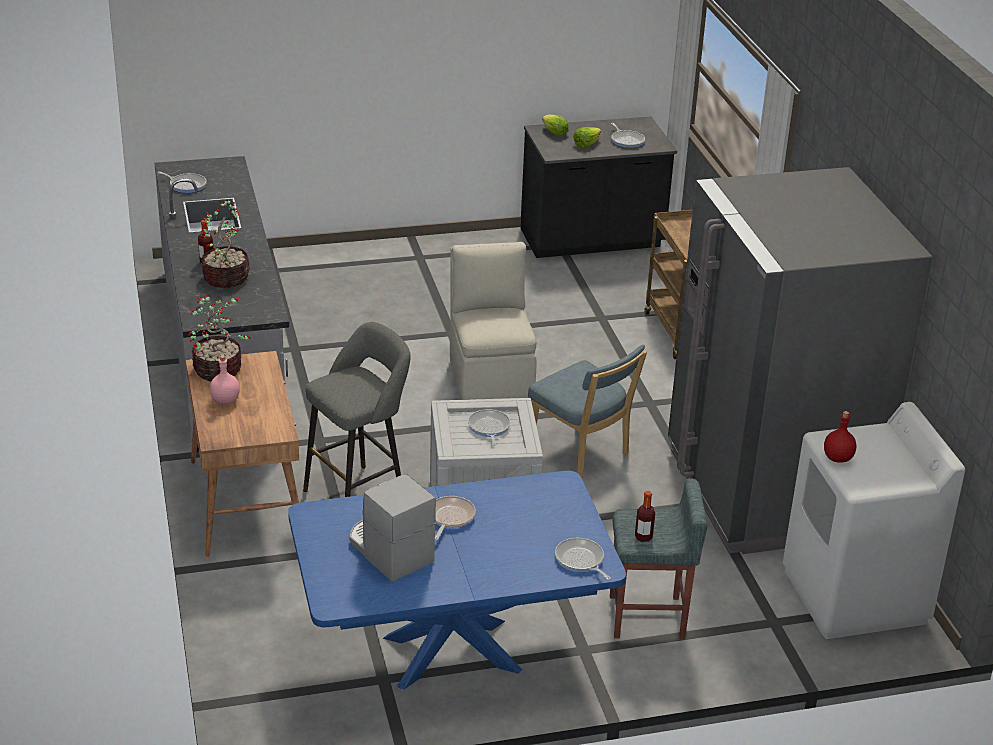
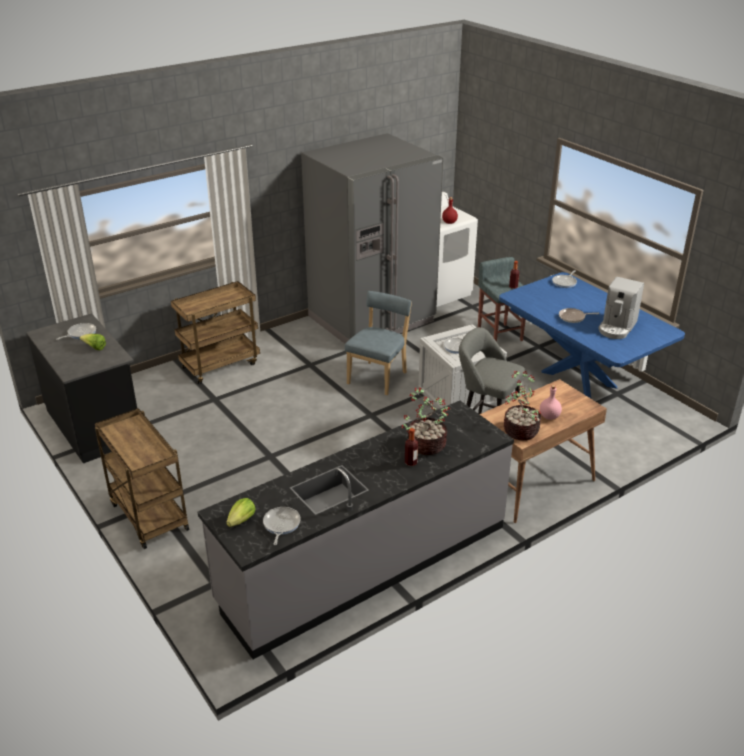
camera: 110 degrees left, 0 degrees up
beige chair [450,242,537,400] -> none
lettuce [542,114,568,136] -> lettuce moved to [226,498,256,527]
none -> brown cart [95,408,189,549]

